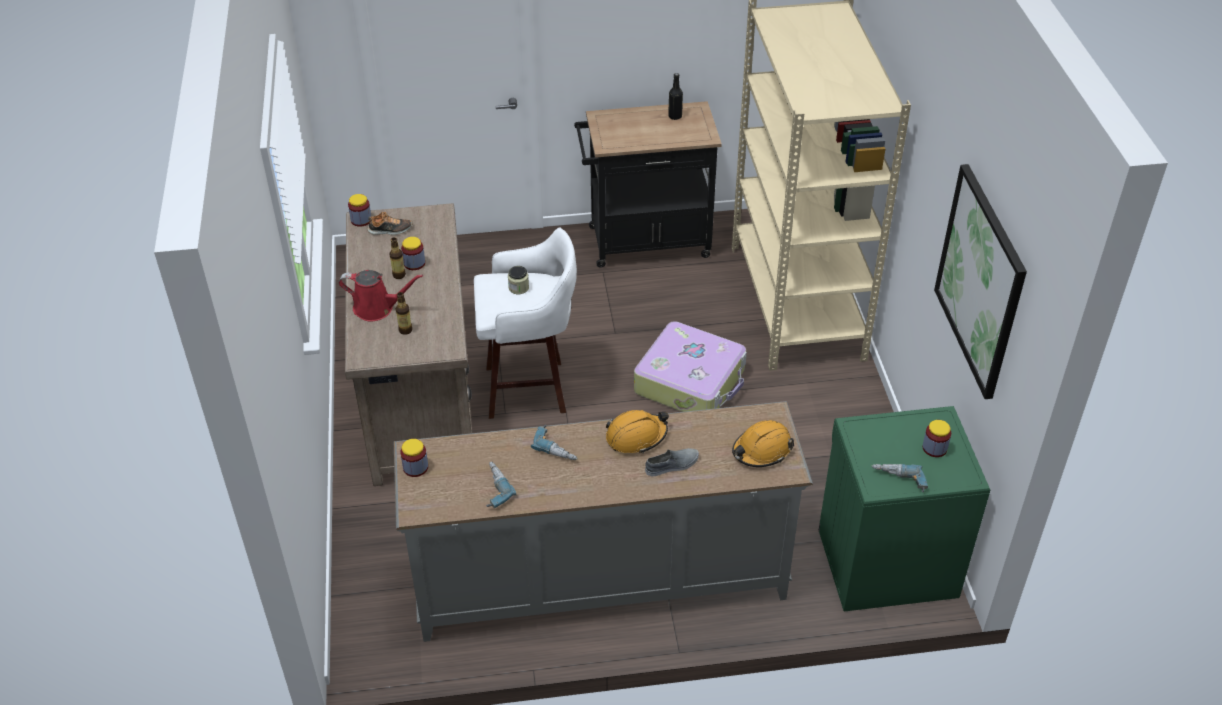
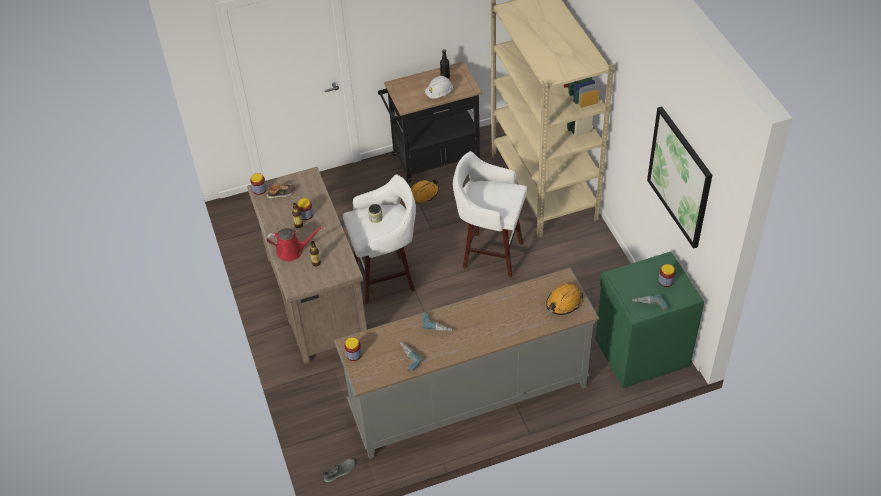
camera: 10 degrees left, 5 degrees up
orange hard hat [606,410,669,453] -> orange hard hat moved to [410,179,439,203]
suitcase [634,321,747,412] -> white stool [453,151,527,278]
grey shoe [645,448,699,476] -> grey shoe moved to [323,459,355,482]
none -> white hard hat [425,76,453,99]

